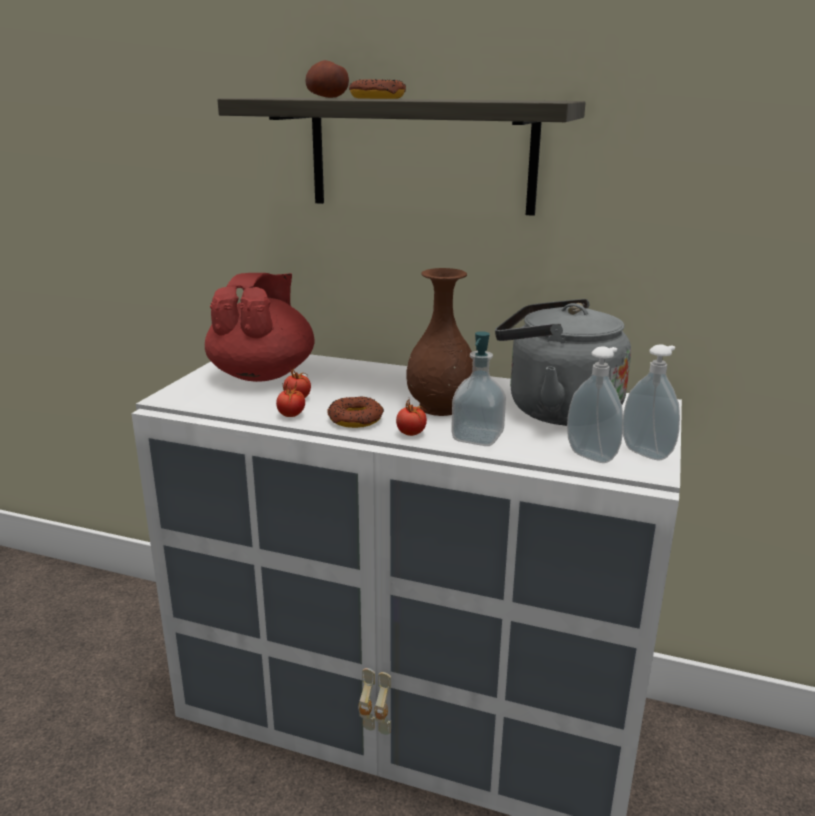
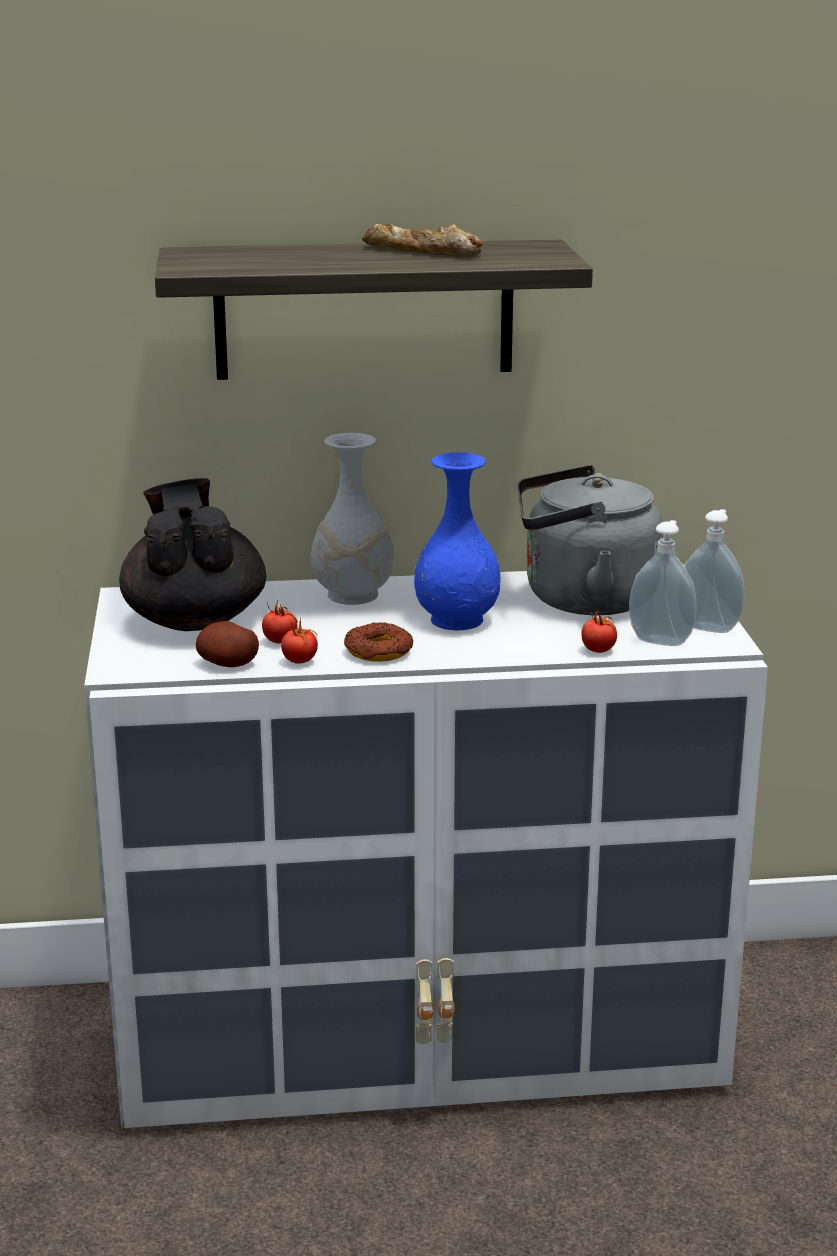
camera: 25 degrees left, 0 degrees up
red teapot [205,273,314,382] -> black teapot [119,478,266,631]
potato [305,60,349,98] -> potato moved to [196,621,259,667]
donut [349,79,406,99] -> none
tomato [396,398,427,436] -> tomato moved to [582,608,617,653]
brown vase [406,268,473,416] -> blue vase [414,452,500,630]
soap dispenser [451,331,506,446] -> none
none -> white vase [311,433,394,605]
none -> bread [362,224,483,257]

